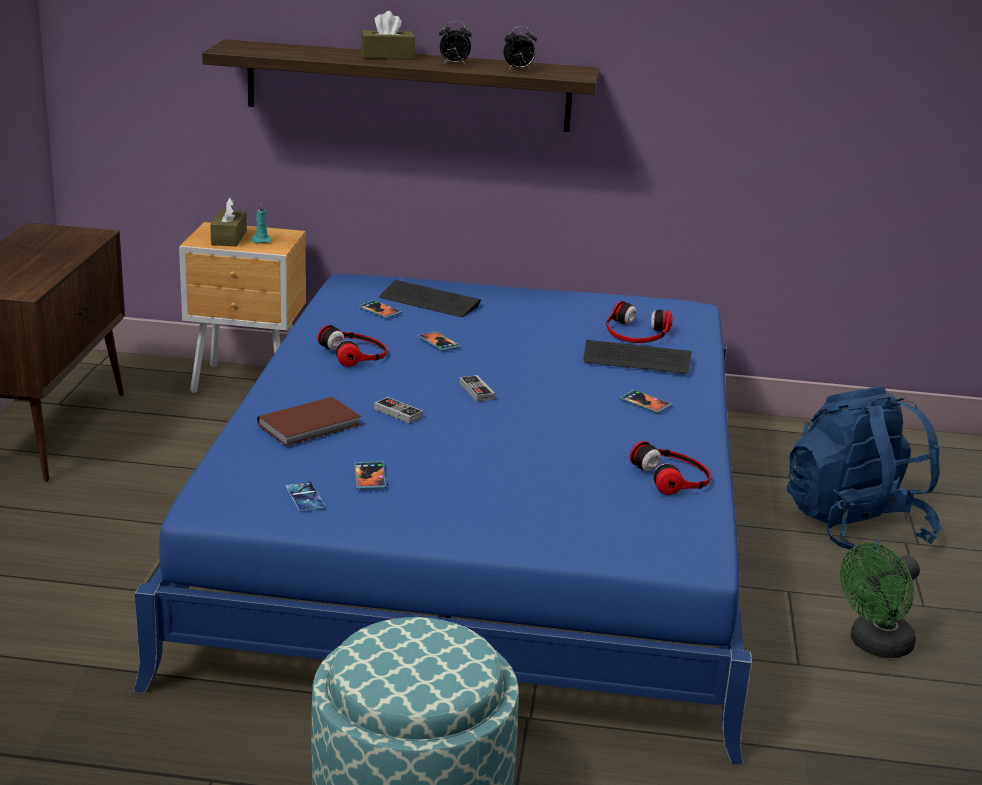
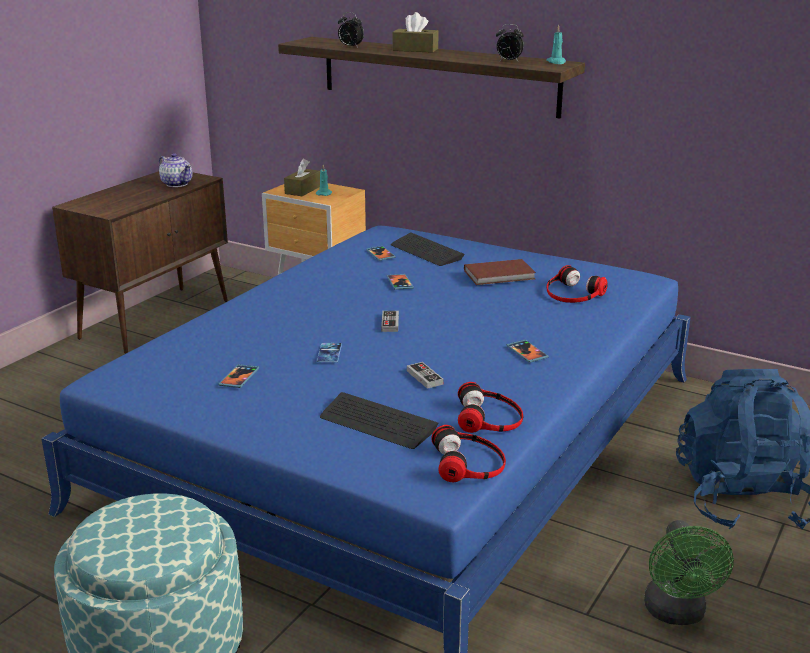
camera: 25 degrees right, 0 degrees up
brown book [257,397,361,446] -> brown book moved to [464,259,536,285]
phone [285,482,325,512] -> phone moved to [317,343,342,362]
headphones [318,325,387,367] -> headphones moved to [431,425,506,482]
game controller [374,397,423,423] -> game controller moved to [407,362,443,389]
alarm clock [439,21,471,65] -> alarm clock moved to [338,12,364,47]
keyboard [583,340,692,374] -> keyboard moved to [320,392,438,449]
green fan [840,543,920,658] -> green fan turned 75 degrees counterclockwise [644,520,734,625]
none -> teapot [159,153,192,187]
none -> turquoise candle [546,25,566,64]

